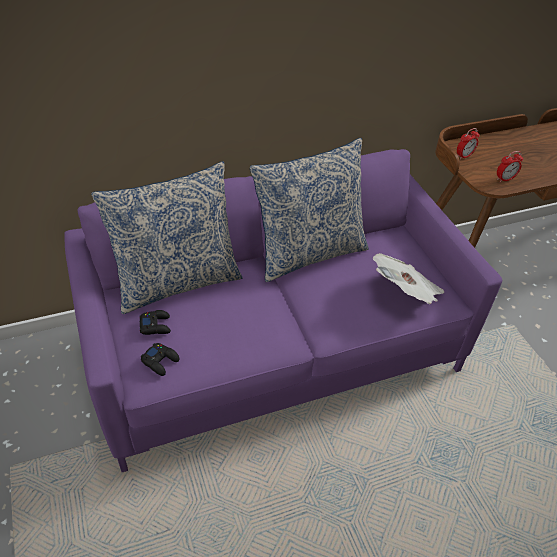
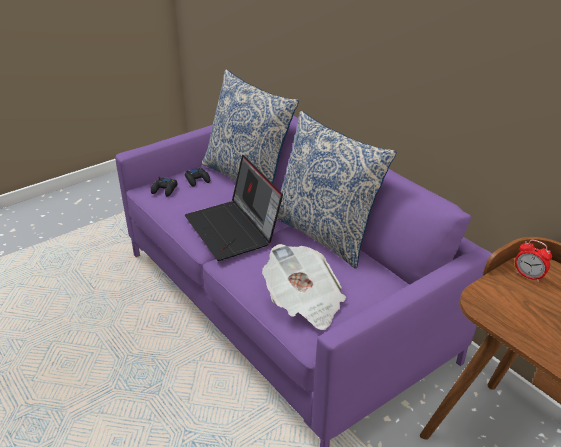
camera: 75 degrees right, 10 degrees down
alarm clock [497,151,523,182] -> none
none -> laptop [185,155,283,261]

